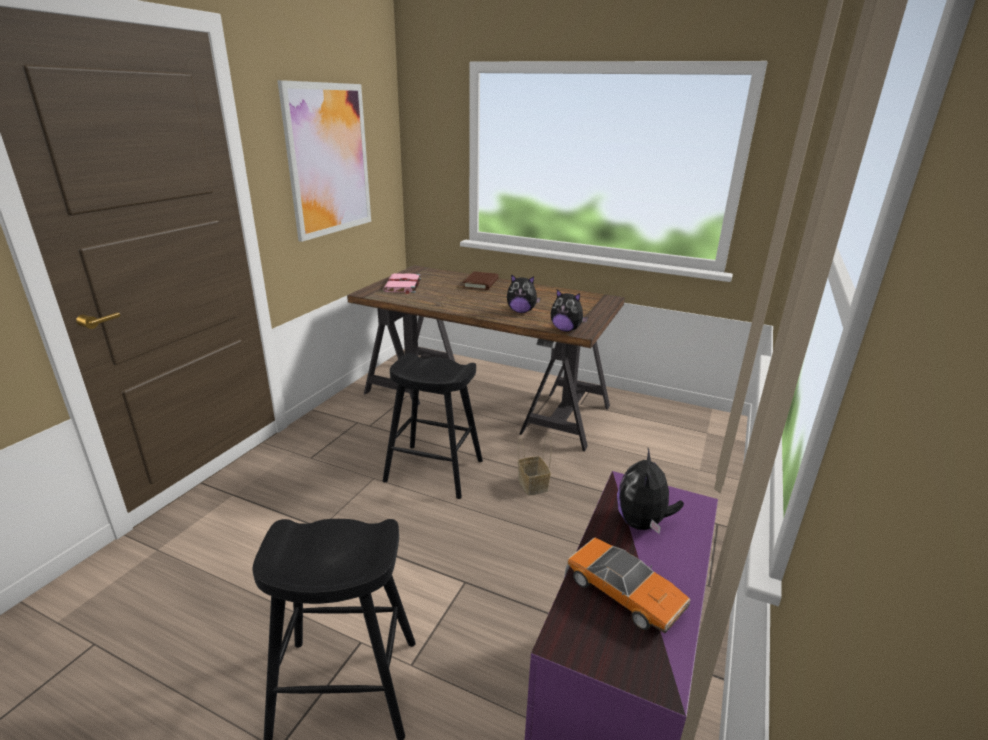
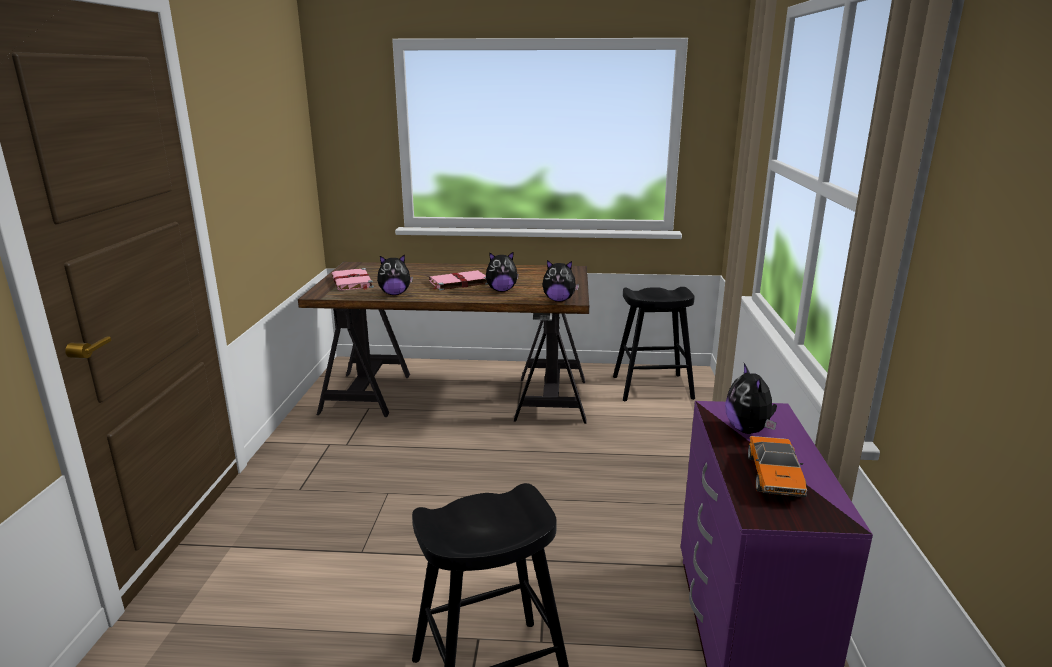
camera: 20 degrees left, 5 degrees down
picture [277,80,371,242] -> none
black stool [383,353,483,499] -> black stool moved to [613,287,695,401]
brown book [463,271,499,290] -> none
basket [518,434,552,496] -> none
toy car [567,537,691,633] -> toy car turned 75 degrees clockwise [748,436,807,497]
none -> plush toy [377,254,413,295]
none -> pink book [429,270,488,291]

